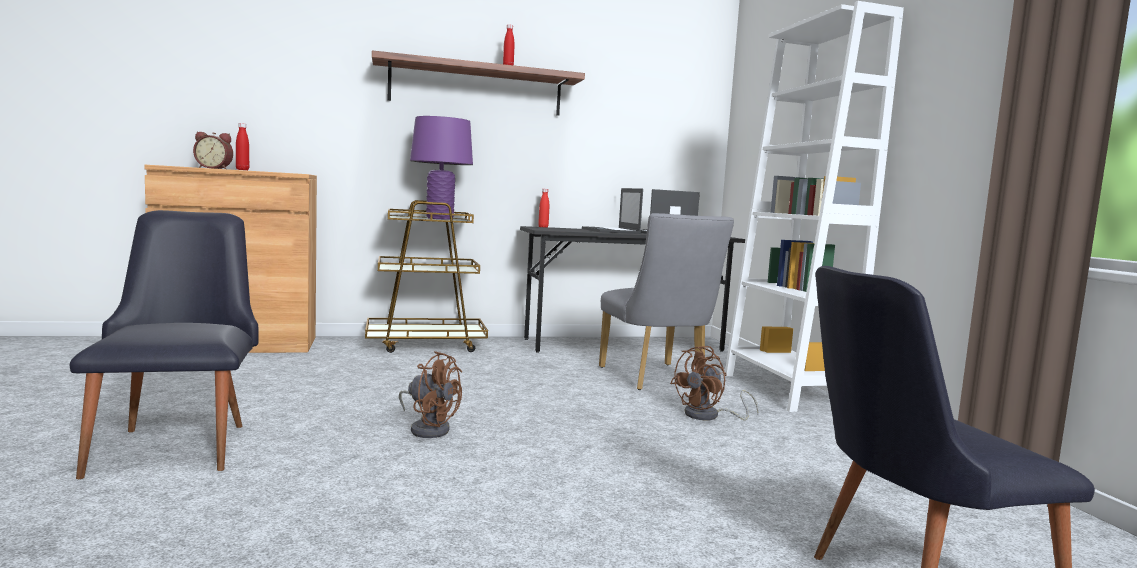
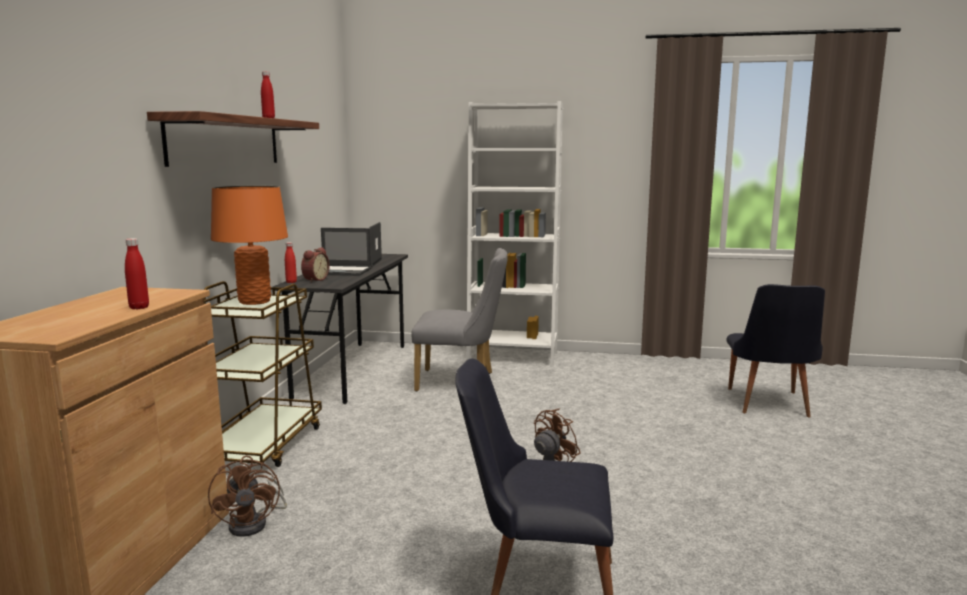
camera: 65 degrees left, 5 degrees up
alarm clock [193,132,233,169] -> alarm clock moved to [301,247,330,282]
purple table lamp [410,116,473,220] -> orange table lamp [211,186,288,305]
brown fan [670,346,759,420] -> brown fan moved to [208,455,287,537]

